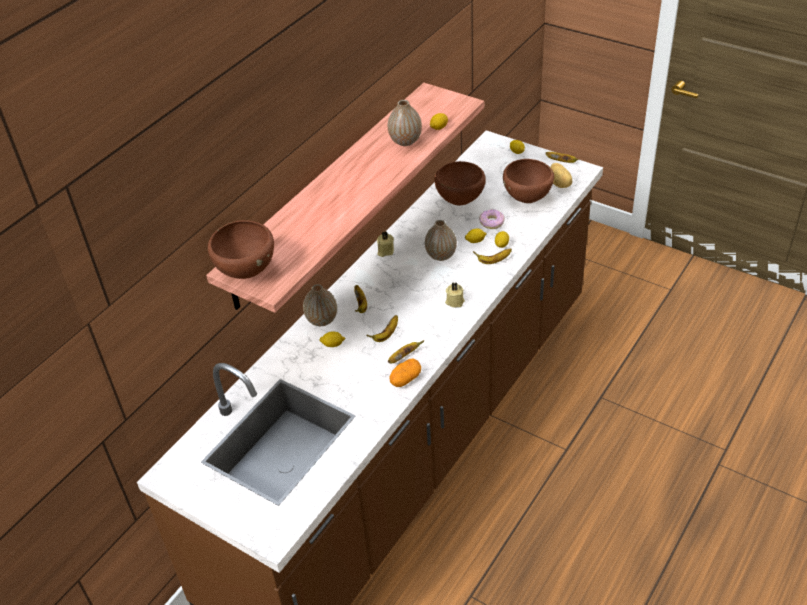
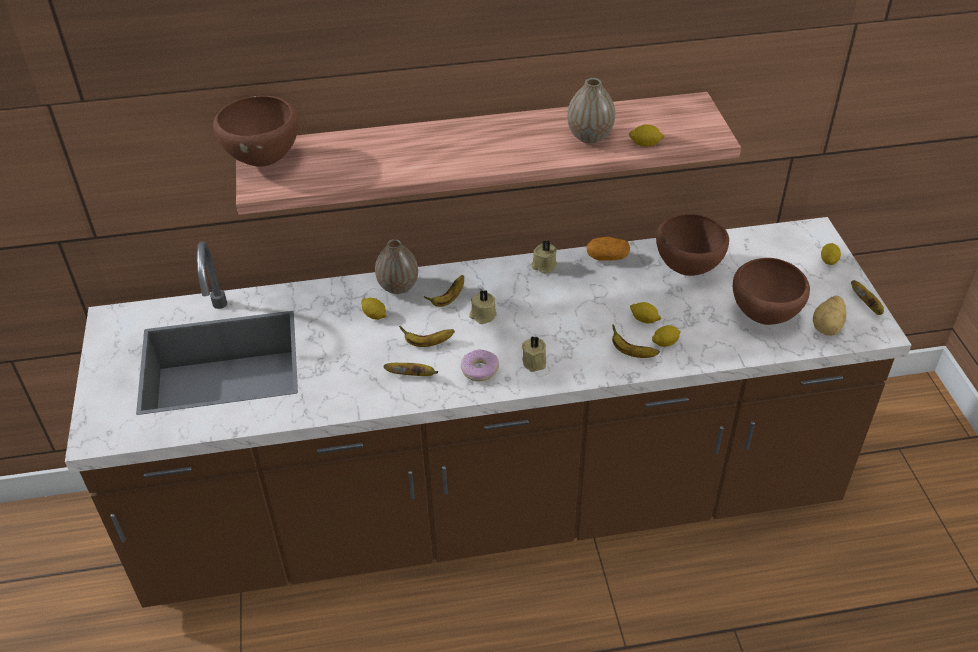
camera: 45 degrees right, 0 degrees up
potato [389,358,421,387] -> potato moved to [587,237,630,261]
vase [425,220,457,261] -> none
donut [479,209,505,229] -> donut moved to [461,349,499,381]
none -> beige candle [469,290,497,324]

